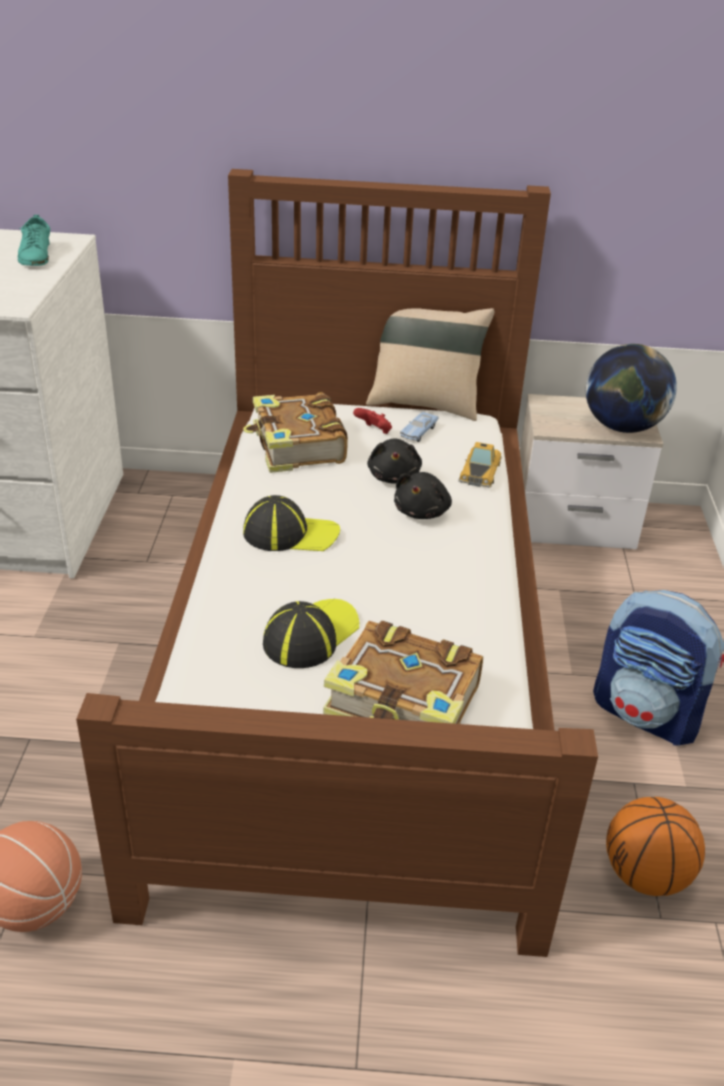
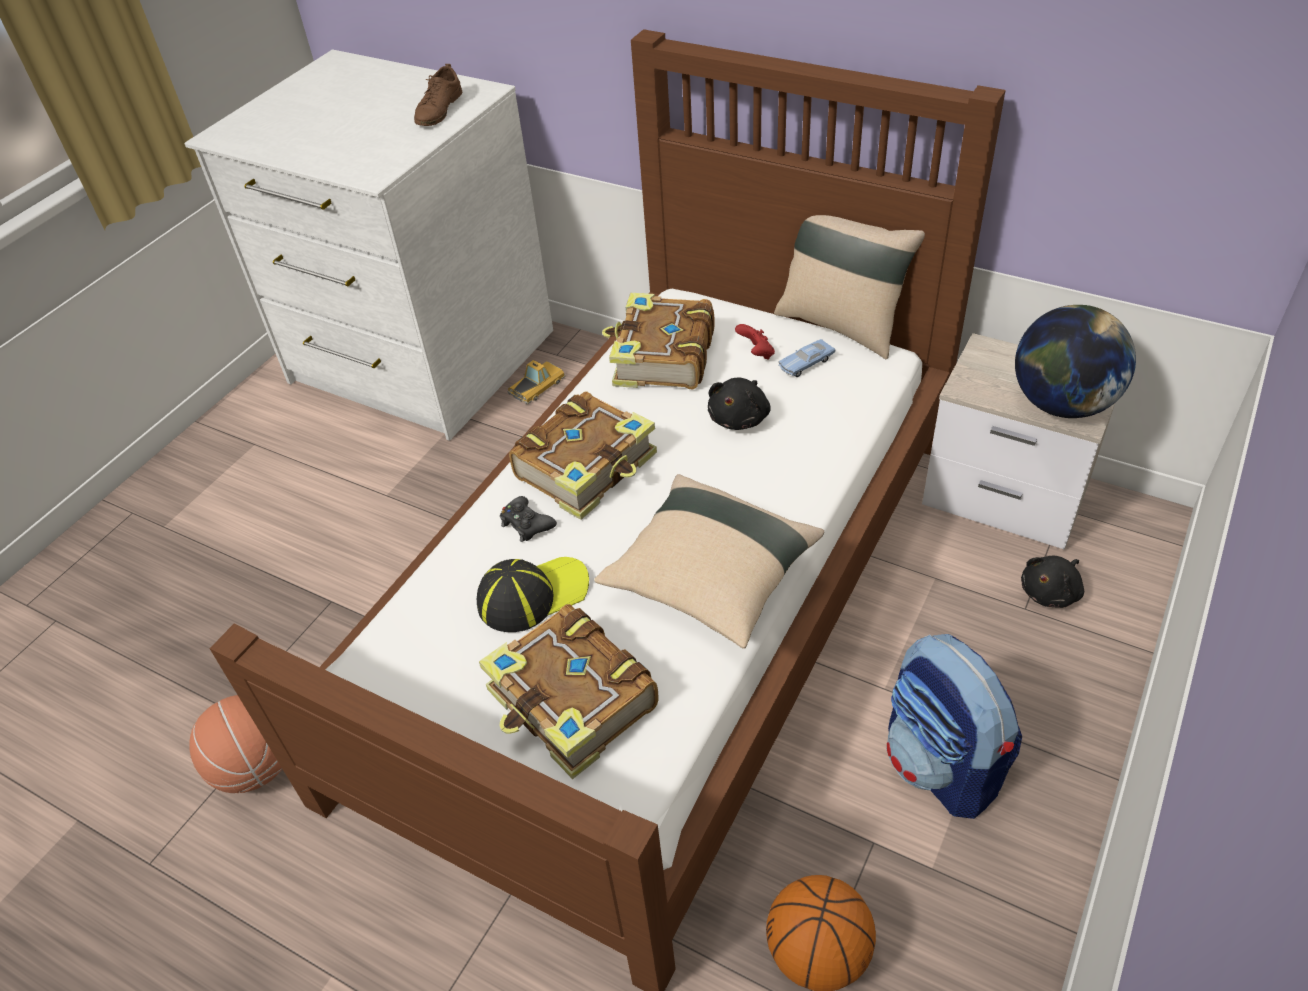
camera: 30 degrees right, 10 degrees up
turquoise shoe [18,215,50,266] -> brown shoe [414,64,462,126]
cap [243,495,340,551] -> book [509,391,657,520]
black plush toy [394,472,452,519] -> black plush toy moved to [1021,556,1084,608]
toy car [458,442,502,488] -> toy car moved to [508,360,566,404]
none -> black game controller [500,496,557,542]
none -> beige pillow [594,474,824,649]

